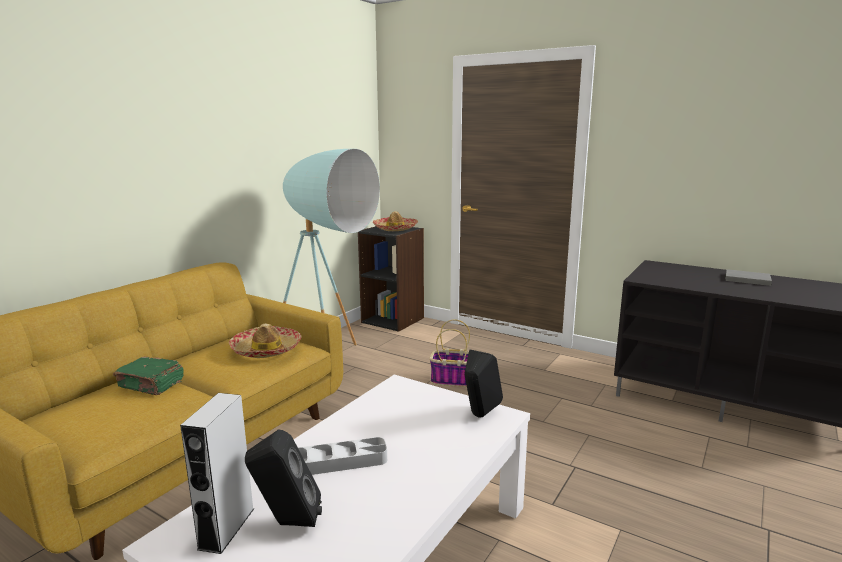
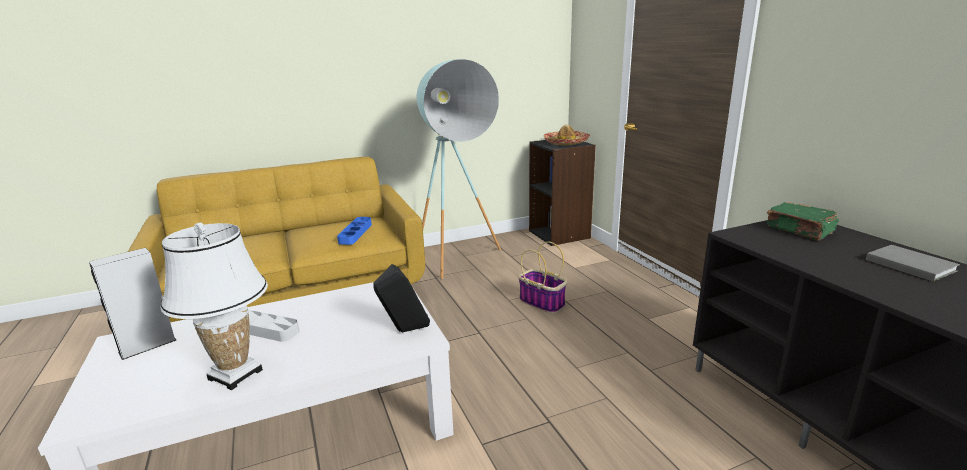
camera: 35 degrees right, 5 degrees up
green book [113,356,184,395] -> green book moved to [767,202,839,241]
hat [229,324,301,358] -> blue tray [337,217,372,245]
black speaker [245,429,322,527] -> none
none -> white table lamp [160,223,268,390]

